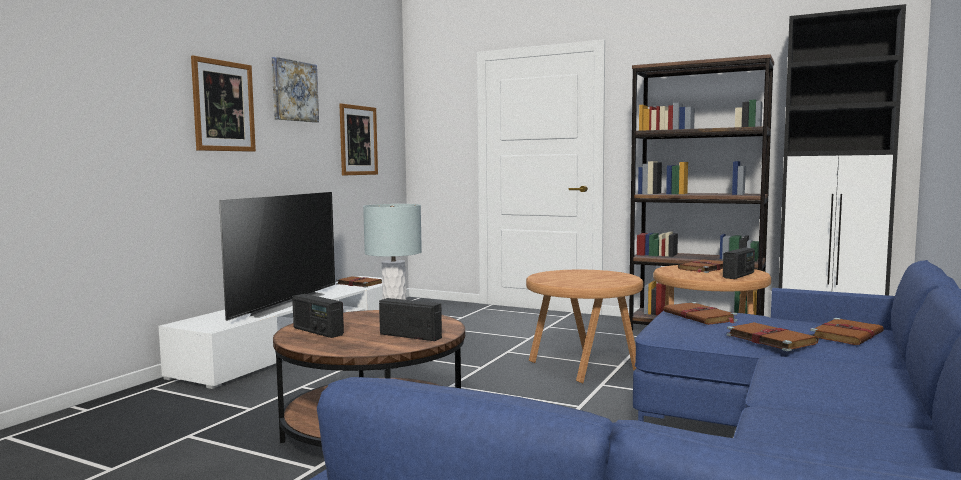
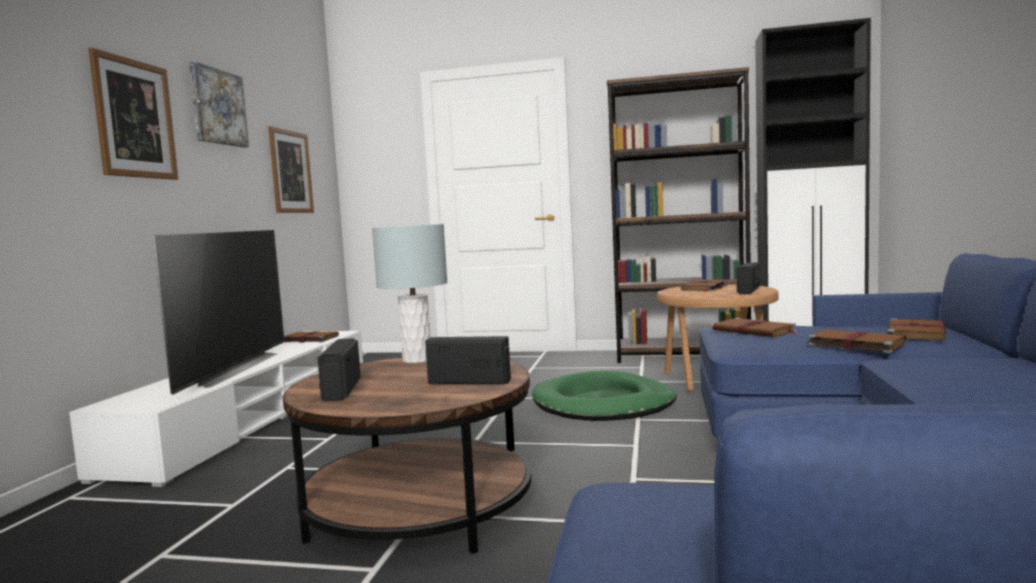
camera: 15 degrees left, 0 degrees up
radio [292,294,344,338] -> radio turned 60 degrees clockwise [317,338,361,401]
brown side table [526,269,644,383] -> green dog bed [532,370,677,421]

